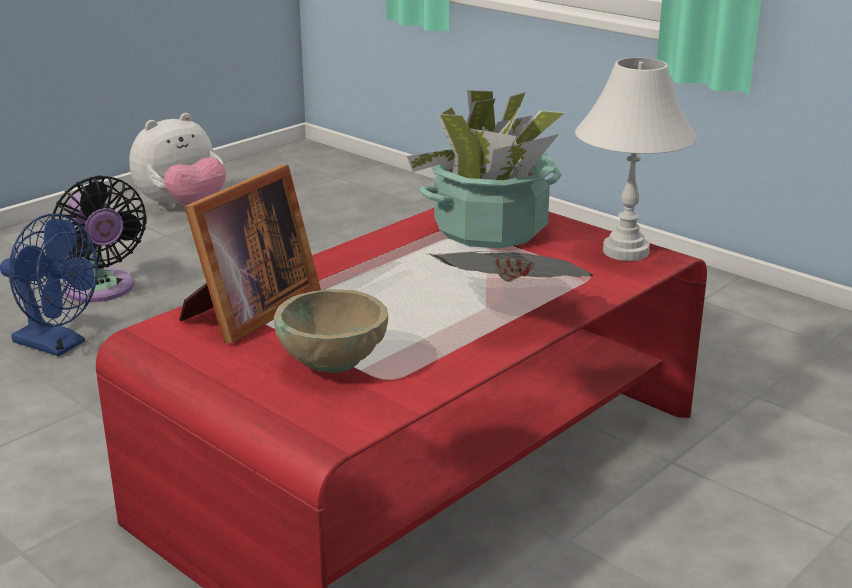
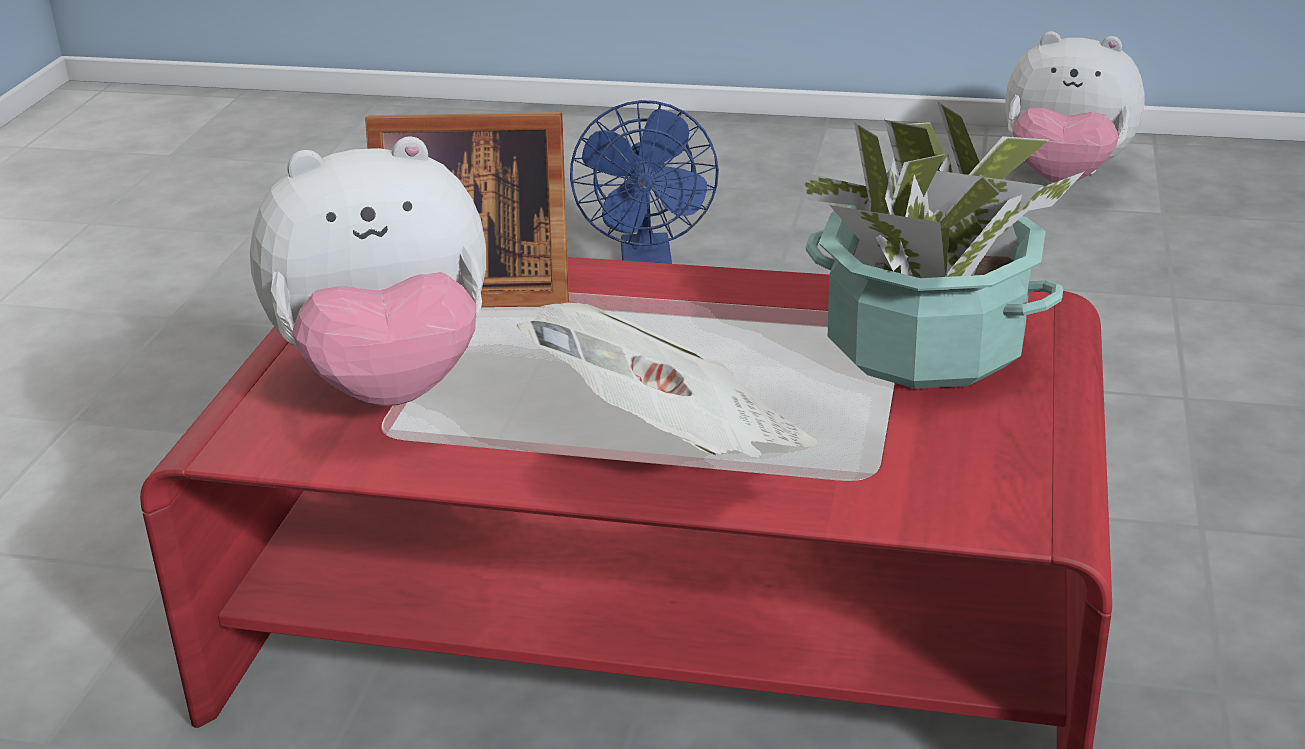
camera: 60 degrees right, 5 degrees up
black fan [51,175,147,302] -> none
beige bowl [274,289,388,373] -> plush toy [250,137,486,406]
white table lamp [575,58,697,261] -> none

